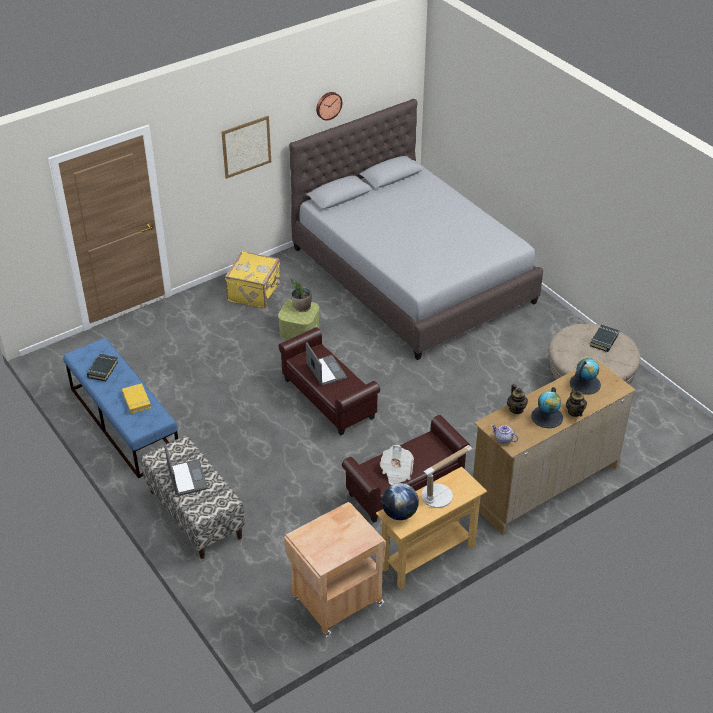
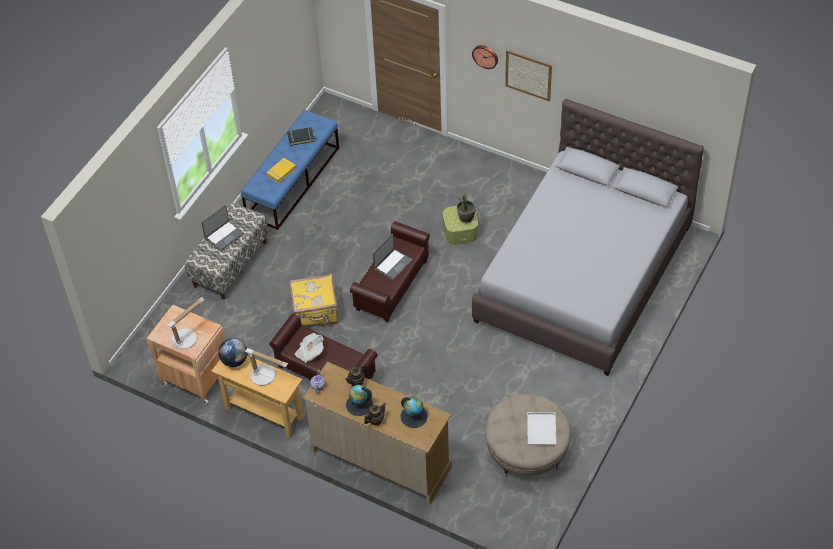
camera: 65 degrees right, 10 degrees up
yellow suitcase [225,251,281,308] -> yellow suitcase moved to [289,274,339,327]
wall clock [316,92,342,121] -> wall clock moved to [472,45,498,69]
black book [590,325,619,352] -> white tray [527,412,556,446]
none -> table lamp [167,297,204,349]

